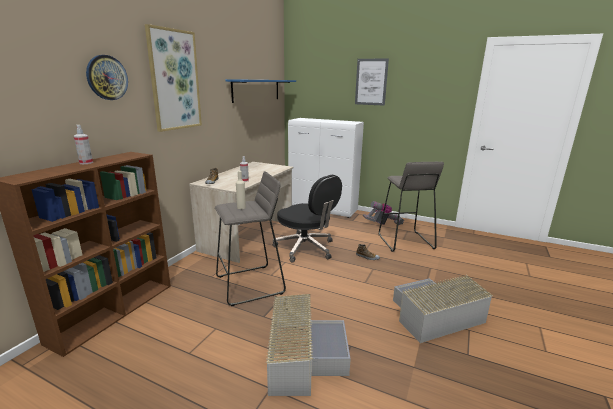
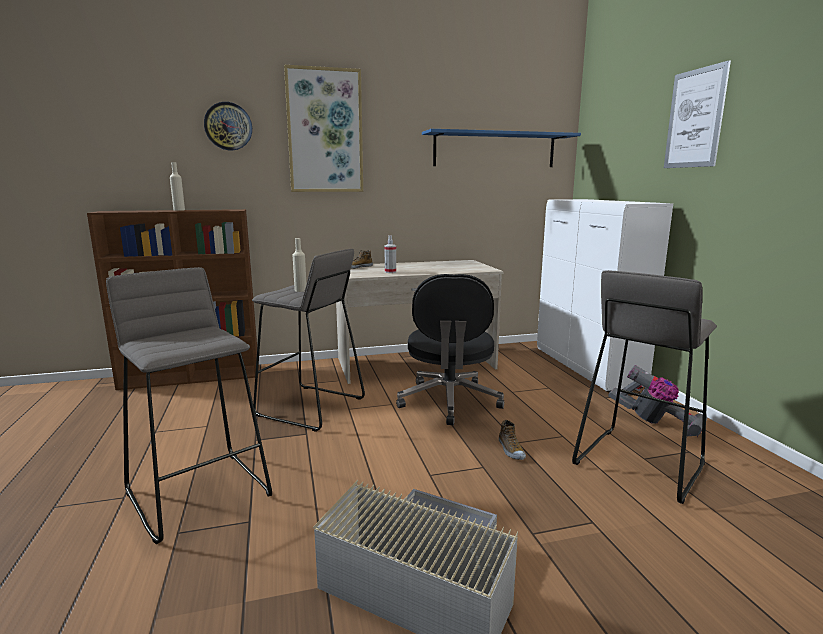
camera: 50 degrees right, 5 degrees down
spray bottle [74,125,93,164] -> beige bottle [170,162,185,211]
grey storage box [266,294,351,396] -> grey stool [106,267,272,544]

